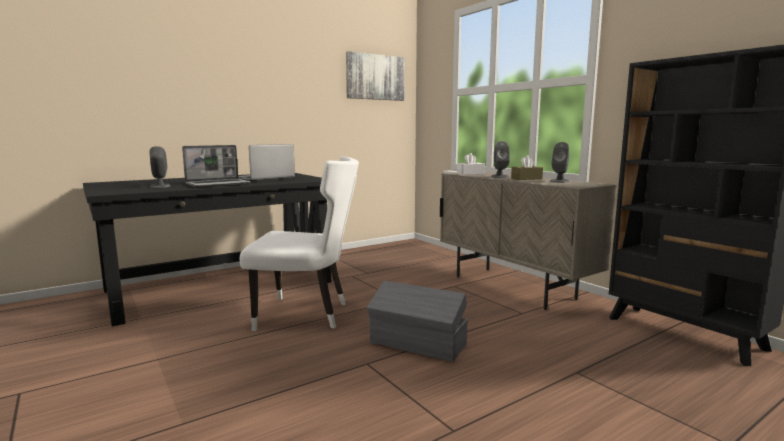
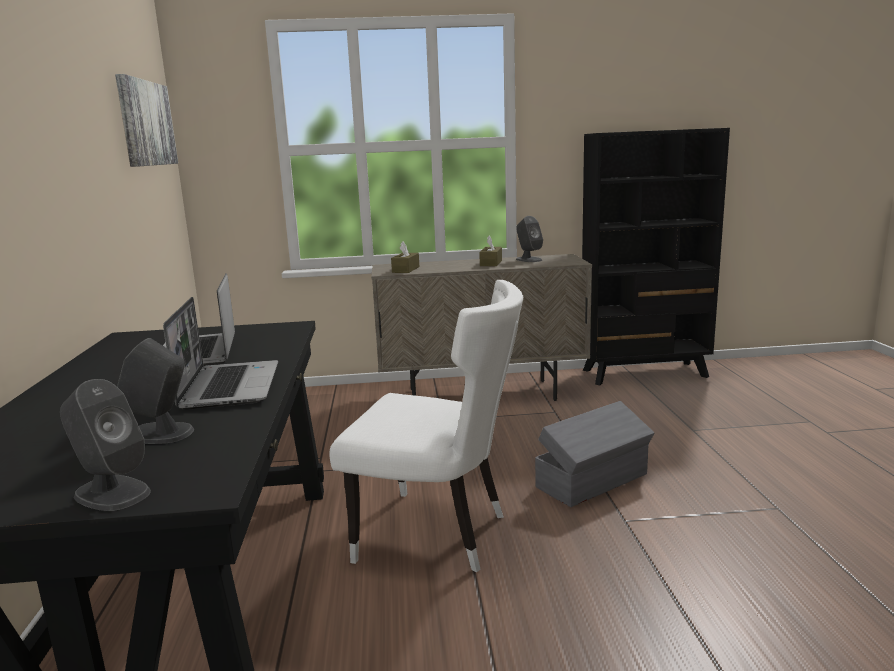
camera: 60 degrees left, 5 degrees up
white chair [240,156,359,331] -> white chair turned 75 degrees clockwise [329,280,523,572]
white tissue box [457,153,485,175] -> brown tissue box [391,242,419,273]
grey speaker [491,141,510,178] -> grey speaker moved to [60,379,151,511]

